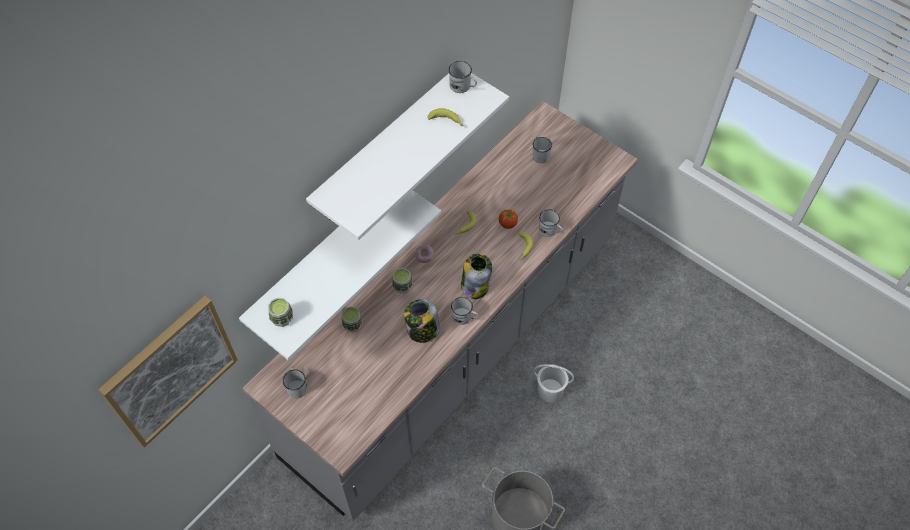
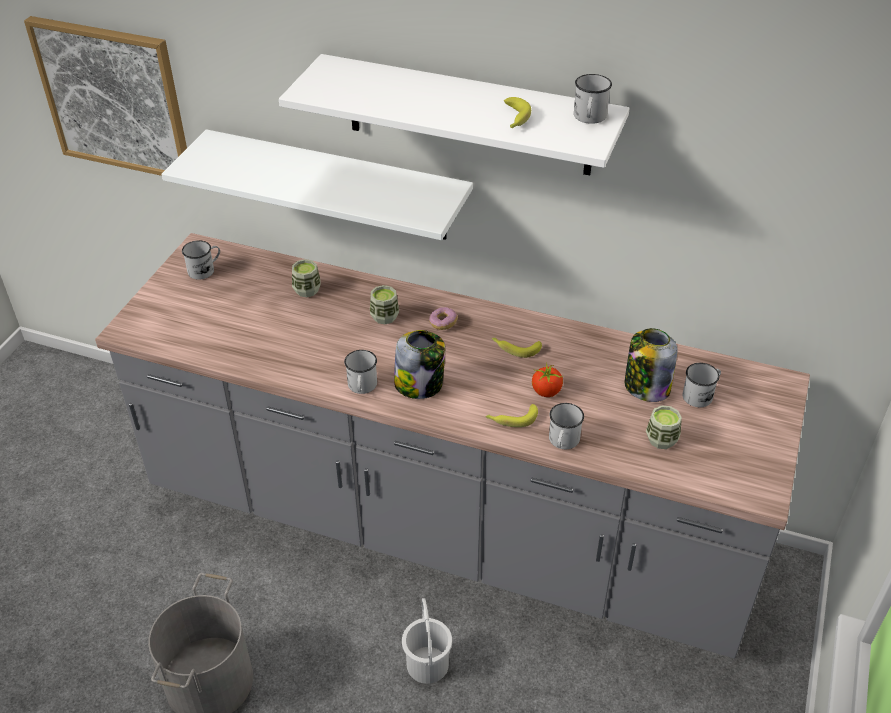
camera: 70 degrees right, 15 degrees down
cup [268,298,293,327] -> cup moved to [646,405,682,449]
jar [404,299,440,343] -> jar moved to [625,328,678,402]

